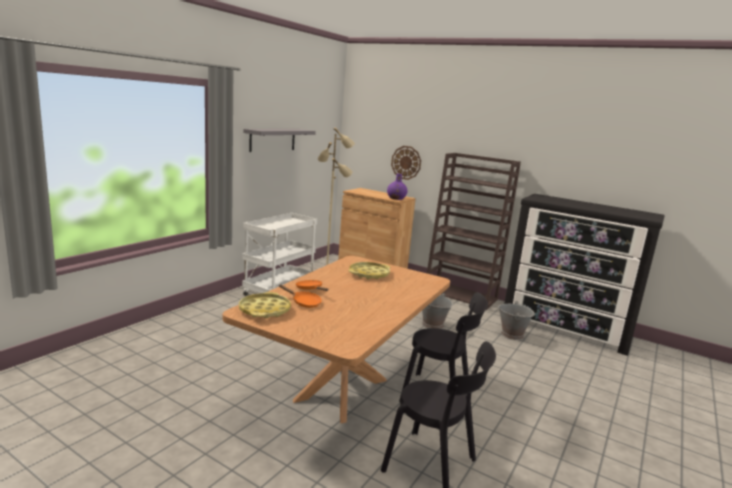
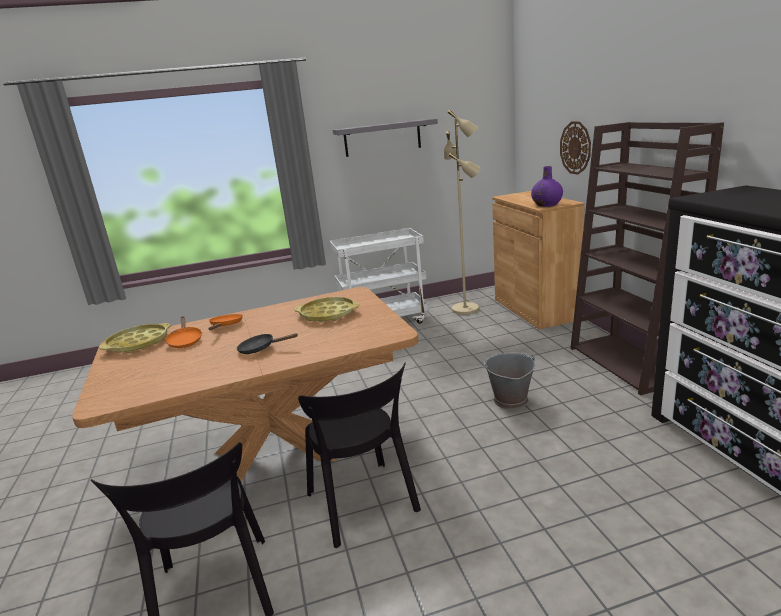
camera: 45 degrees right, 5 degrees up
grey bucket [498,301,535,340] -> none
none -> black frying pan [237,333,298,354]

